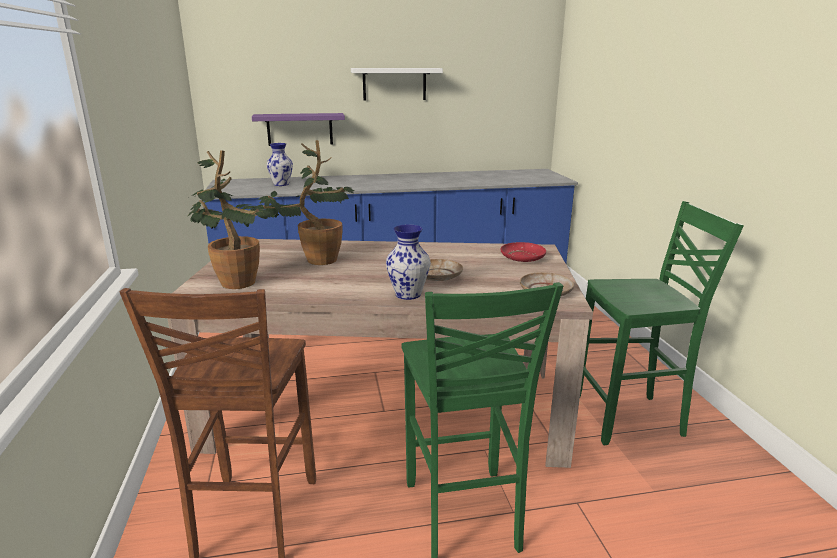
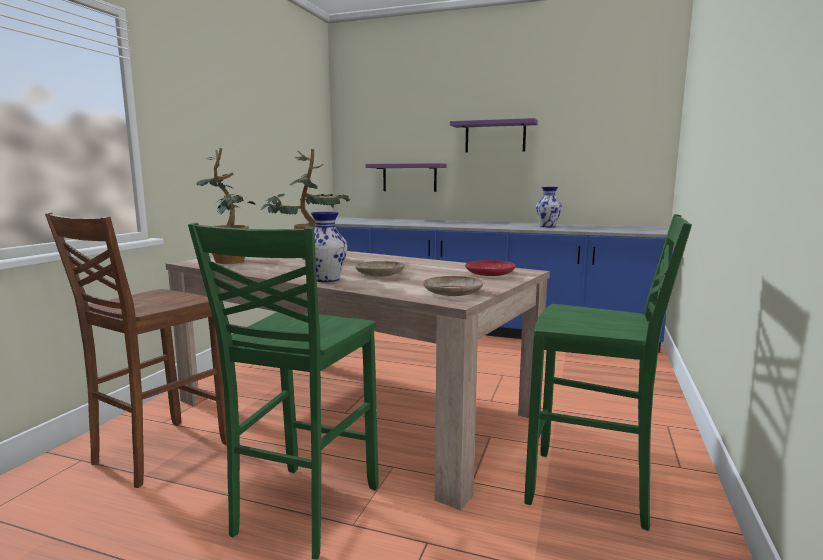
camera: 30 degrees right, 10 degrees down
vase [267,143,293,186] -> vase moved to [536,187,562,227]
white shelf [351,68,443,101] -> purple shelf [450,118,538,152]

